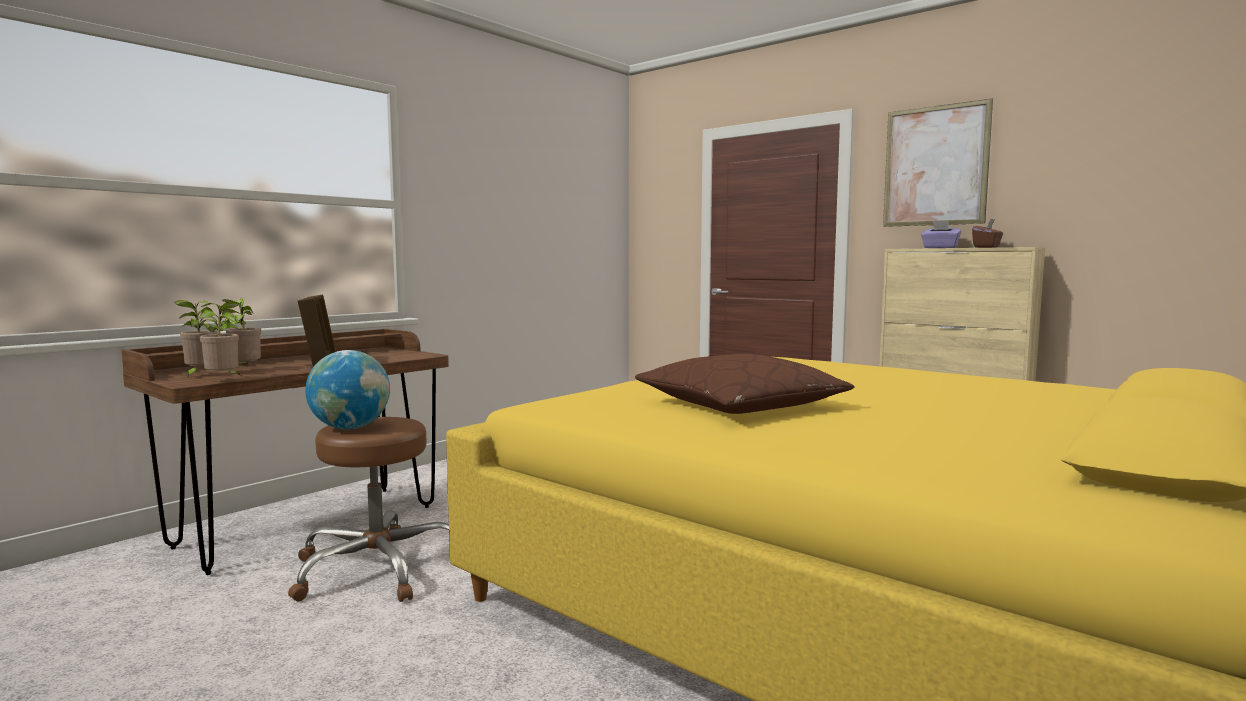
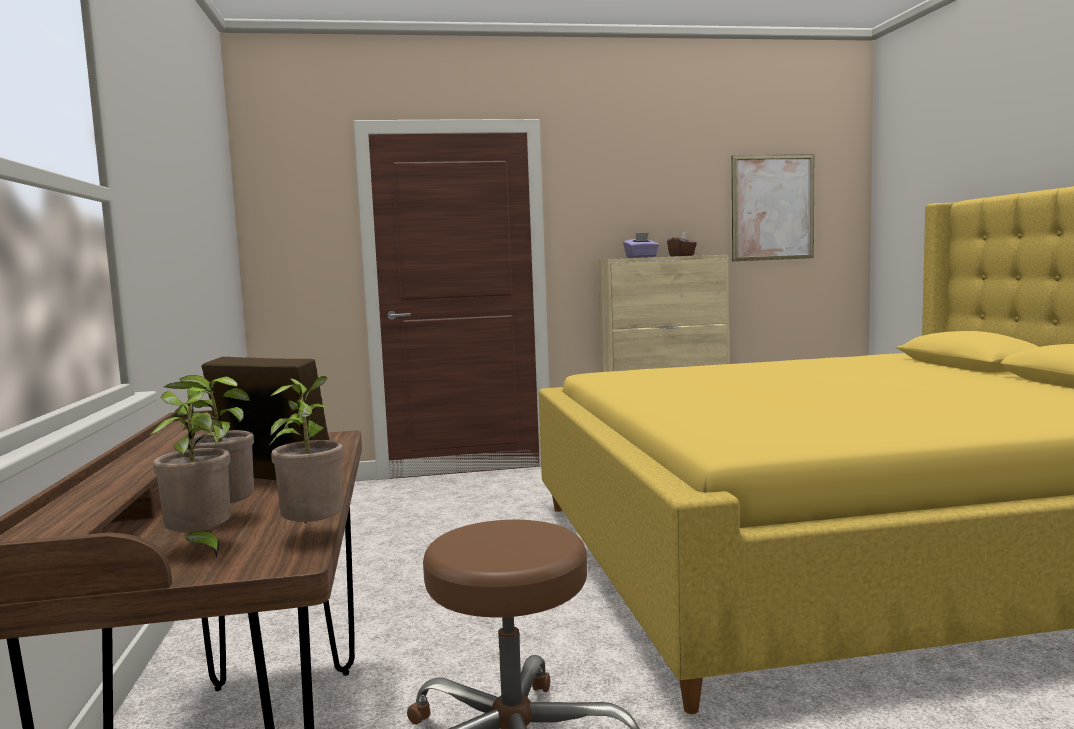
camera: 50 degrees left, 0 degrees up
globe [305,350,390,429] -> none
brown pillow [635,354,854,414] -> none
picture [883,98,993,227] -> picture moved to [732,154,814,261]

